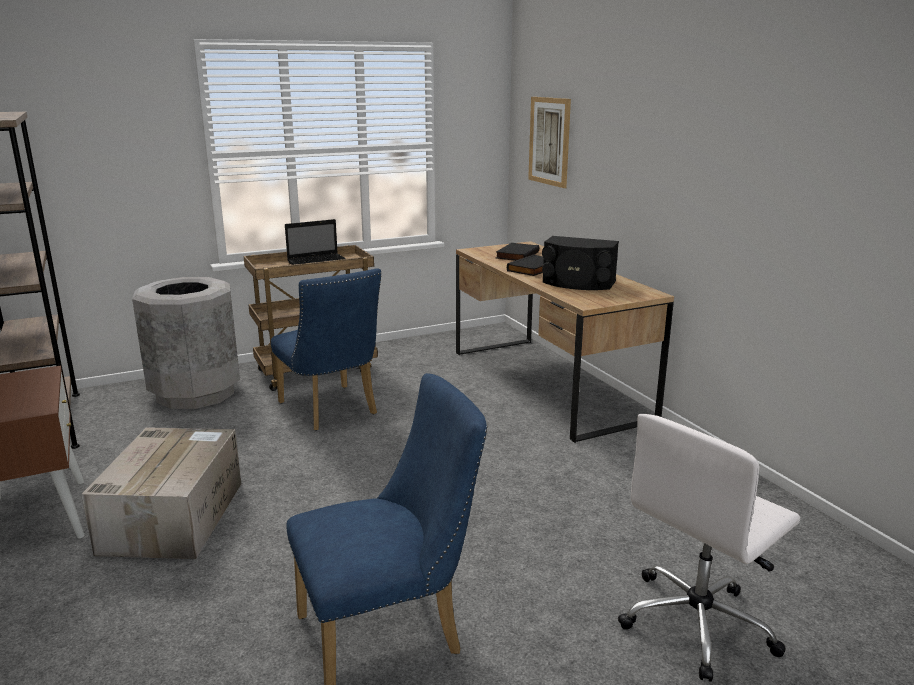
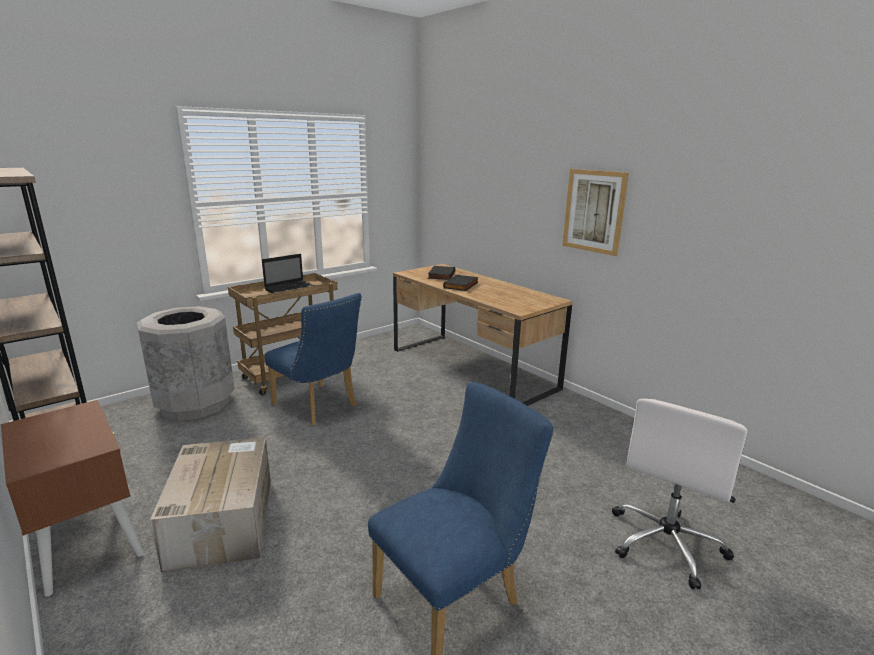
camera: 15 degrees left, 0 degrees up
picture [528,97,571,188] -> picture moved to [562,169,629,256]
black speaker [542,236,619,290] -> none

